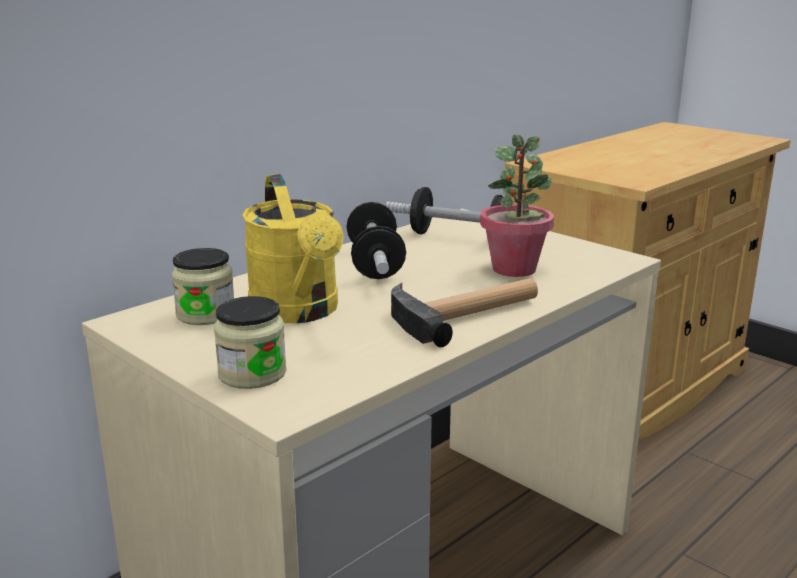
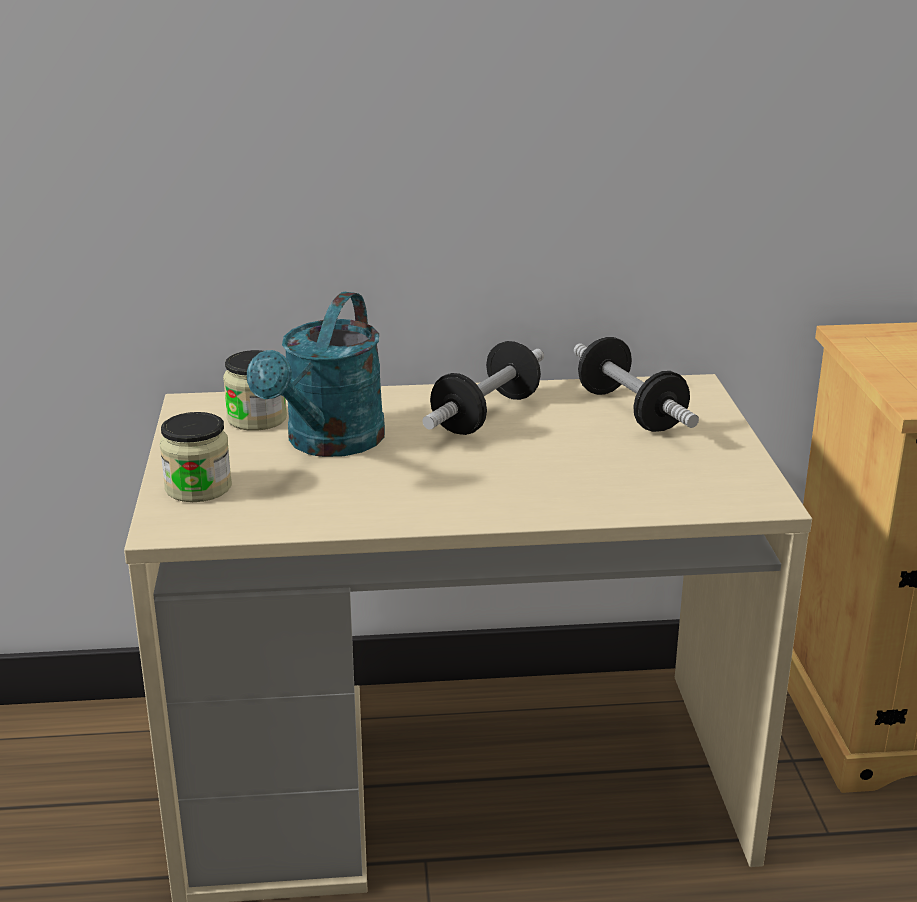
camera: 40 degrees right, 5 degrees up
yellow watering can [242,174,344,323] -> turquoise watering can [247,292,385,457]
hammer [391,278,538,347] -> none
potted plant [480,135,554,277] -> none

